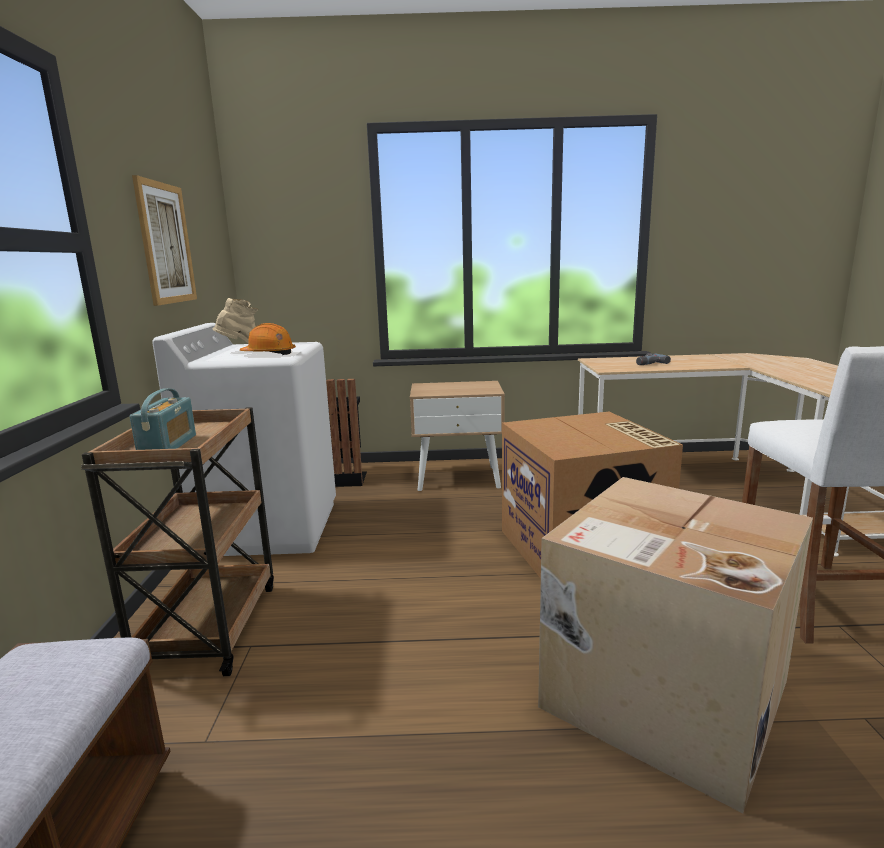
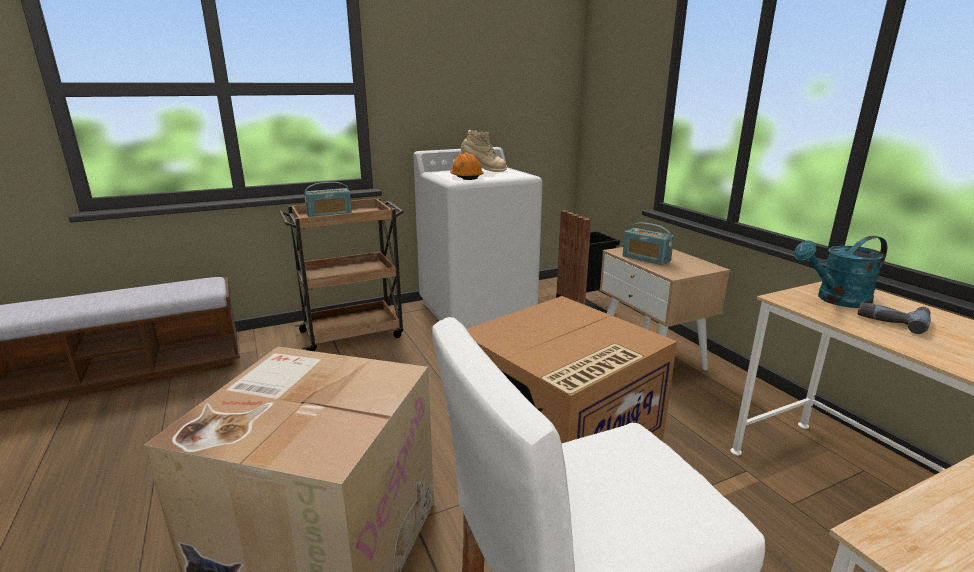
camera: 65 degrees right, 5 degrees up
picture [132,175,197,306] -> none
none -> radio [623,222,674,265]
none -> turquoise watering can [794,236,887,308]

